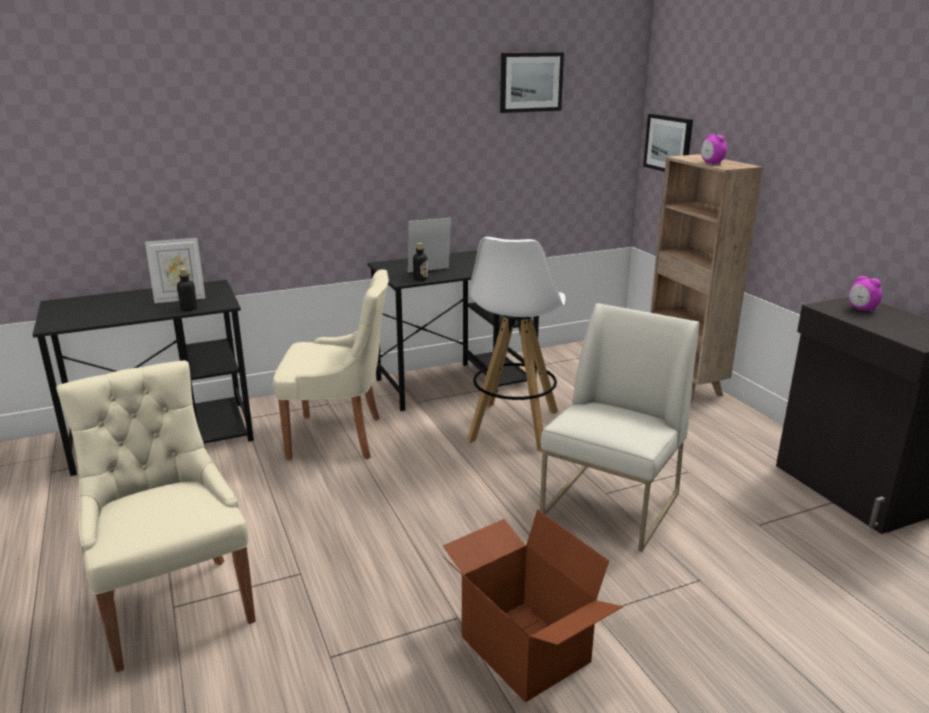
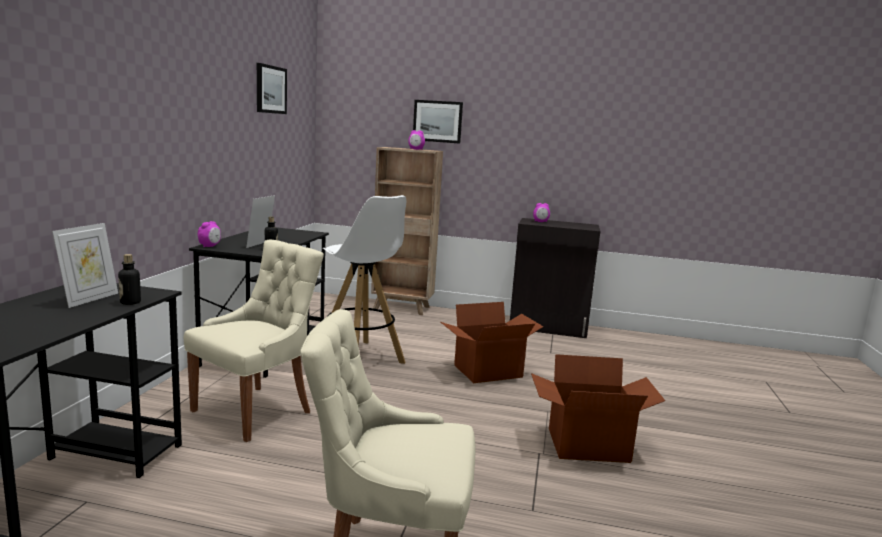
camera: 55 degrees left, 10 degrees down
white chair [540,303,699,552] -> cardboard box [441,302,543,383]
picture [643,114,693,172] -> picture moved to [413,100,463,143]
none -> alarm clock [198,221,221,247]

